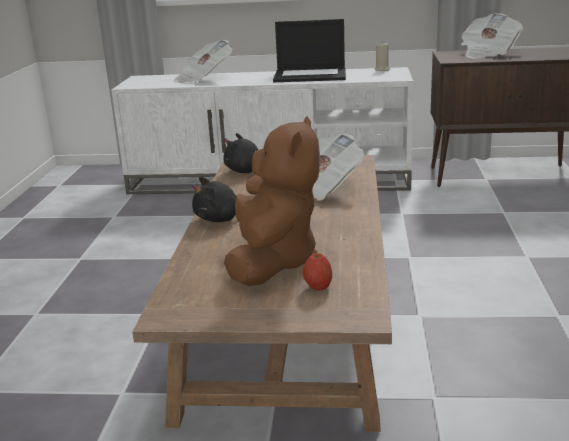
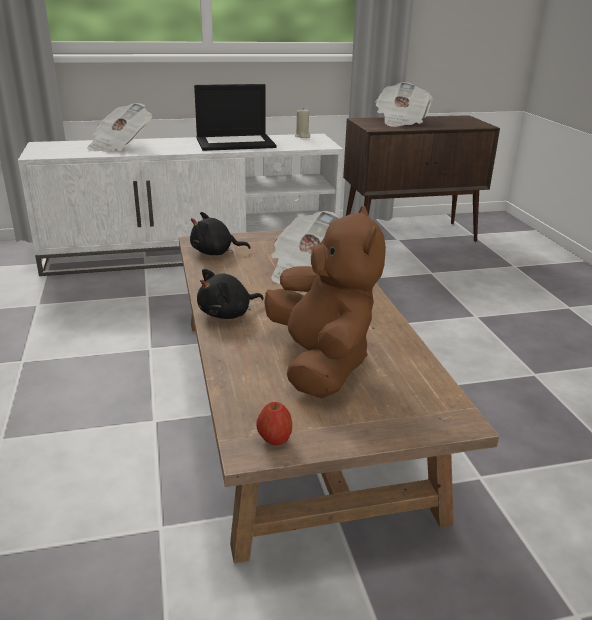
camera: 20 degrees left, 5 degrees up
apple [303,253,332,290] -> apple moved to [256,402,292,446]

